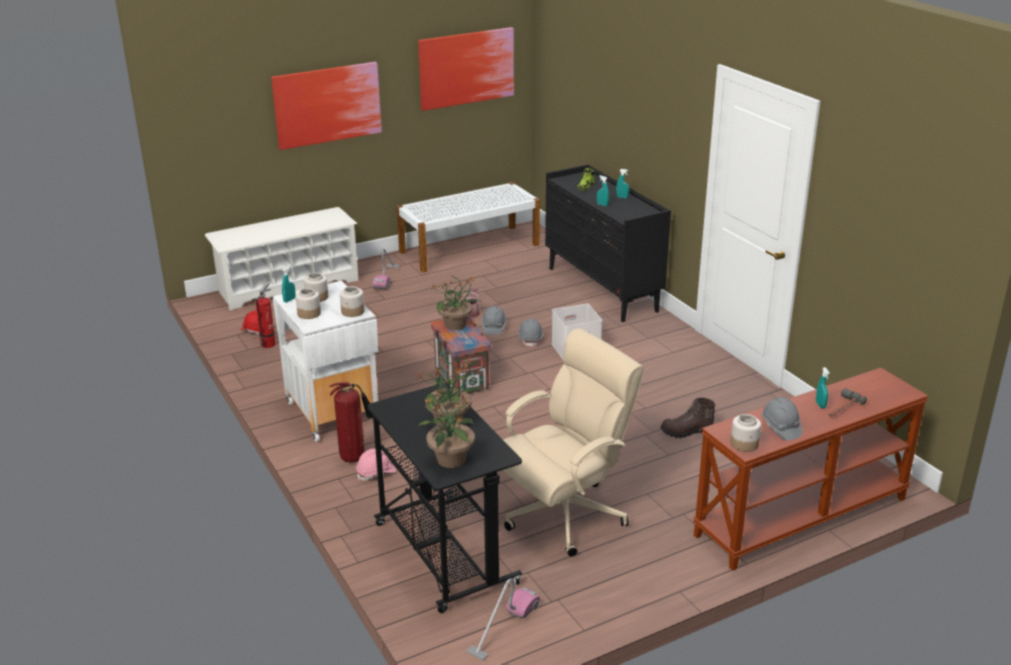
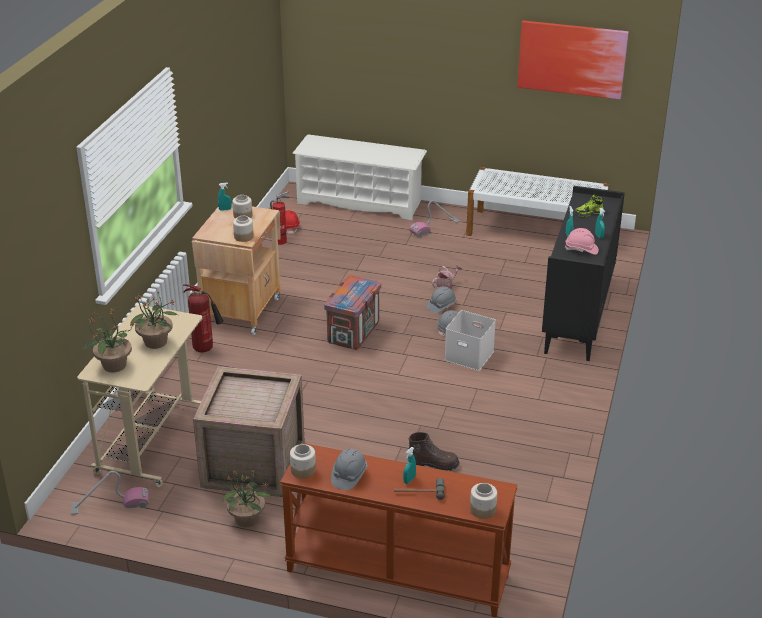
camera: 45 degrees right, 5 degrees up
picture [271,62,382,150] -> none
white cart [273,281,378,442] -> brown cart [192,203,281,335]
jar [296,288,321,319] -> jar moved to [470,483,497,519]
pink hard hat [356,449,396,481] -> pink hard hat moved to [565,228,599,255]
black desk [367,383,522,613] -> beige desk [77,305,202,487]
potted plant [432,274,481,330] -> potted plant moved to [222,470,271,527]
beige office chair [503,329,644,557] -> crate [193,366,305,497]
brown boot [660,398,715,438] -> brown boot turned 150 degrees clockwise [408,432,460,471]

